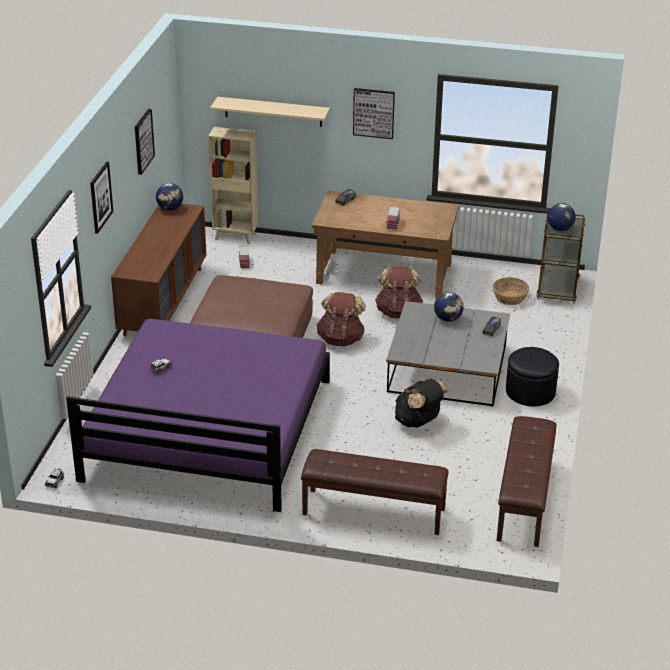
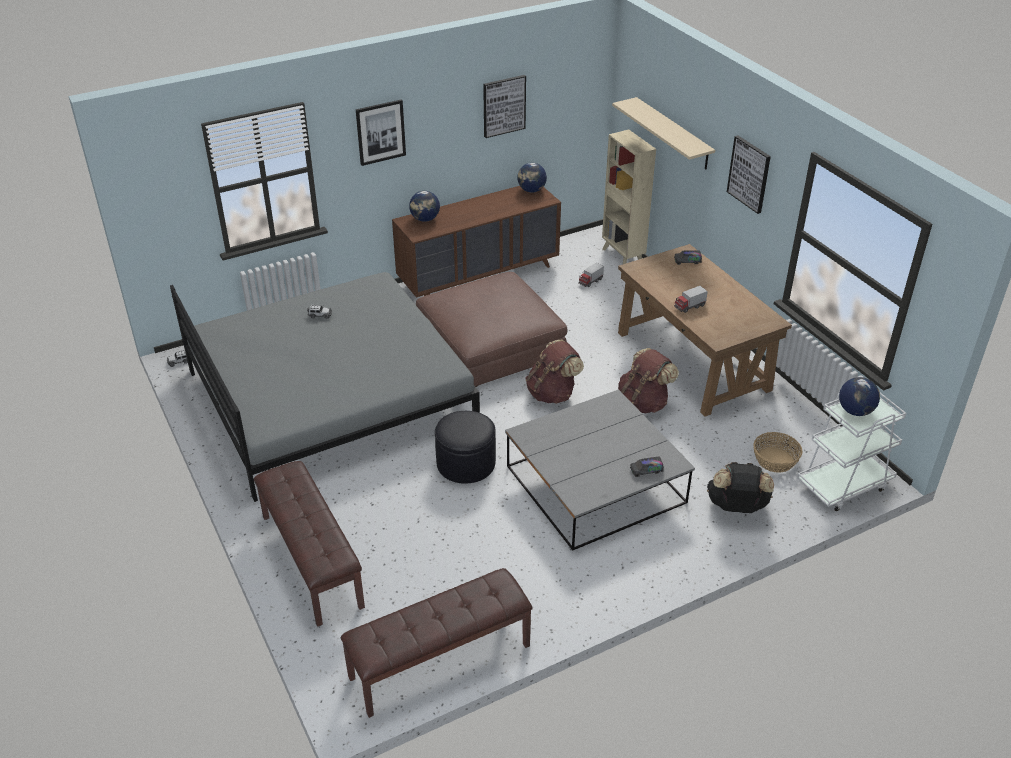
camera: 50 degrees right, 5 degrees up
purple bed [66,319,330,512] -> grey bed [170,272,480,502]
black backpack [395,379,449,428] -> black backpack moved to [707,462,774,513]
globe [434,292,464,322] -> globe moved to [409,191,440,222]
black ottoman [506,347,559,406] -> black ottoman moved to [435,411,496,484]
brown cart [536,214,585,303] -> white cart [797,392,906,511]

